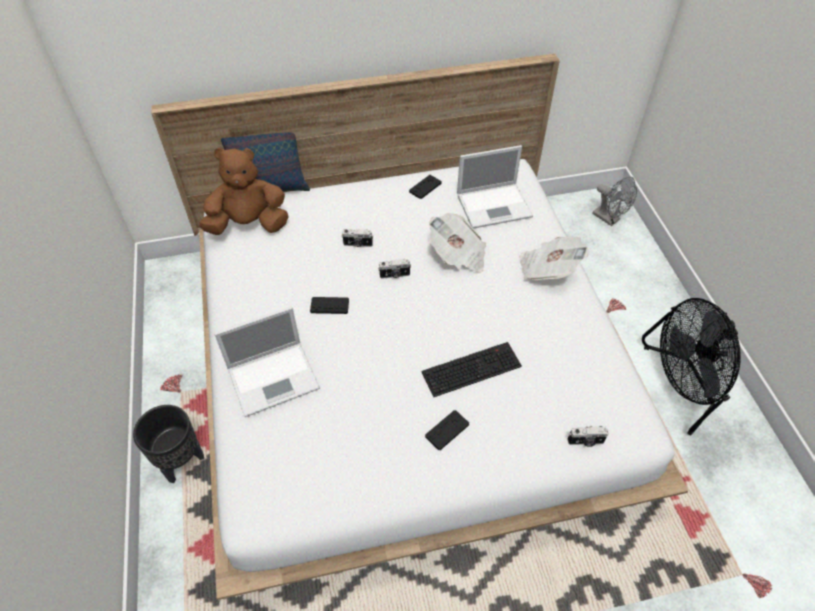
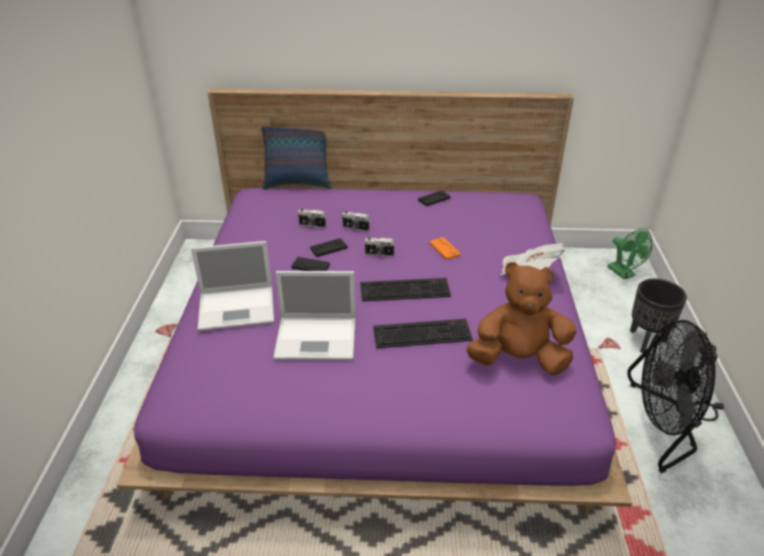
camera: 15 degrees right, 15 degrees down
black planter [133,405,204,483] -> black planter moved to [630,278,687,353]
white bed [151,54,688,600] -> purple bed [116,88,632,515]
brown plush toy [199,148,289,235] -> brown plush toy moved to [466,262,576,375]
black game controller [425,410,469,450] -> black game controller moved to [310,238,347,257]
newspaper [429,213,486,273] -> orange game controller [429,237,461,260]
laptop [457,145,533,229] -> laptop moved to [273,271,356,360]
camera [568,426,609,447] -> camera moved to [298,208,326,228]
grey fan [592,177,637,226] -> green fan [607,229,652,280]
none -> keyboard [360,278,451,302]

